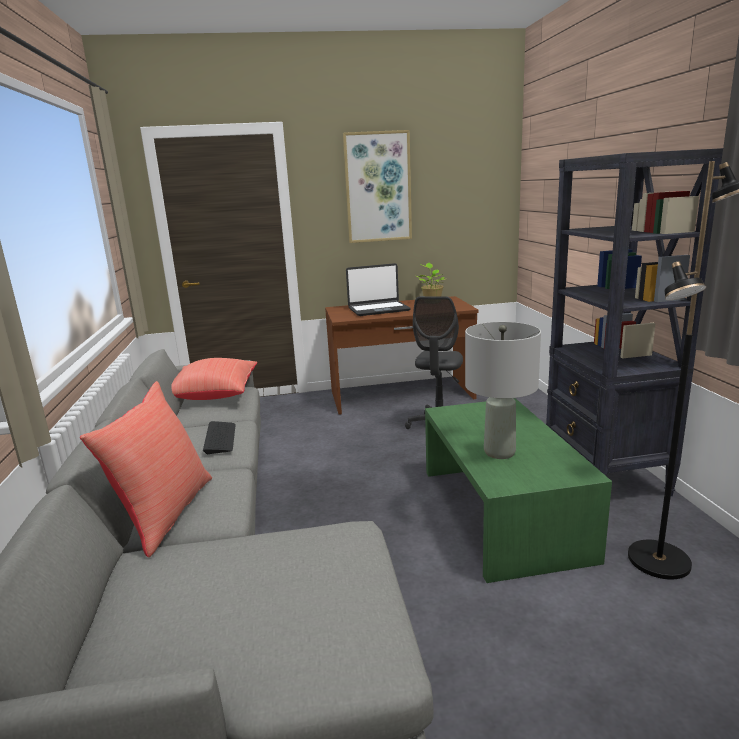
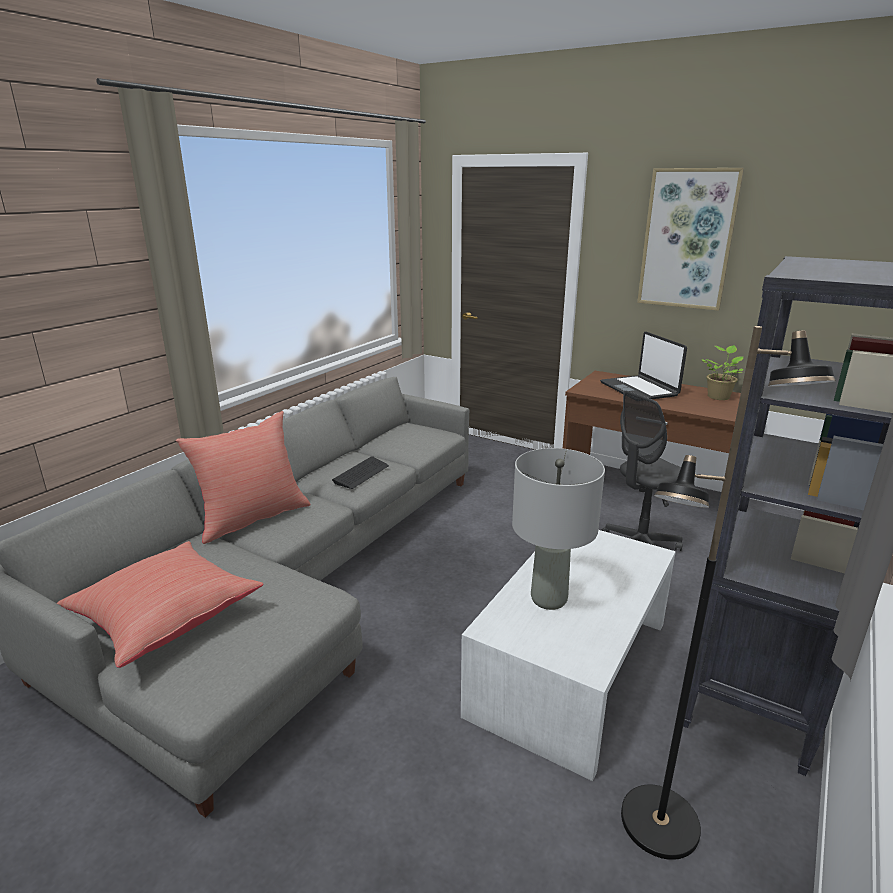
camera: 40 degrees right, 5 degrees up
red pillow [171,358,257,400] -> red pillow moved to [57,541,263,668]
laptop [346,263,411,316] -> laptop turned 45 degrees clockwise [600,332,687,399]
green coffee table [425,398,612,583] -> white coffee table [461,530,676,781]

